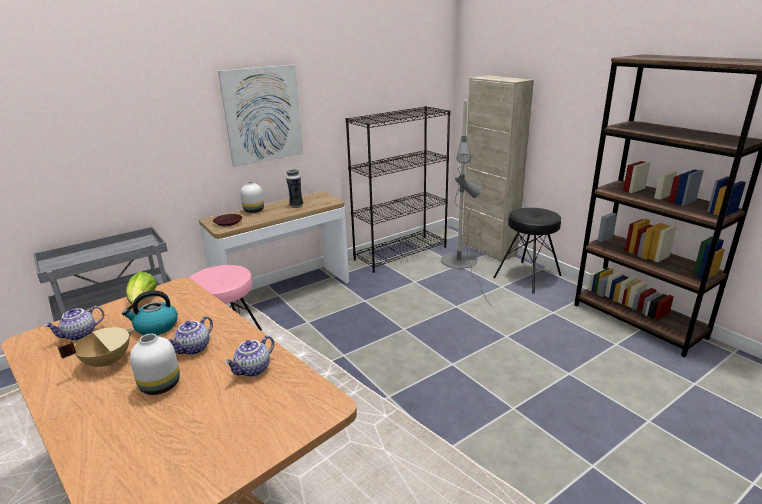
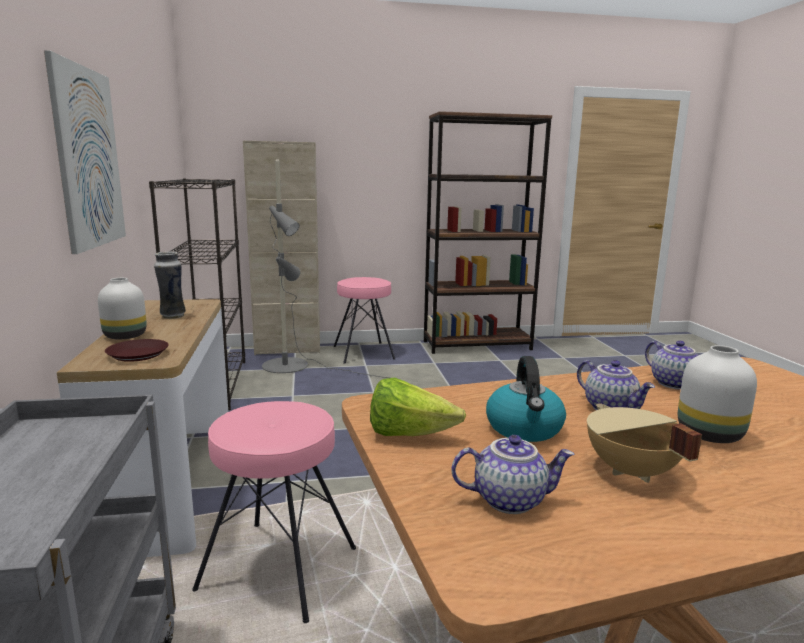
camera: 65 degrees left, 10 degrees down
teapot [44,306,104,341] -> teapot turned 75 degrees counterclockwise [451,435,575,514]
black stool [493,208,562,294] -> pink stool [334,277,395,364]

